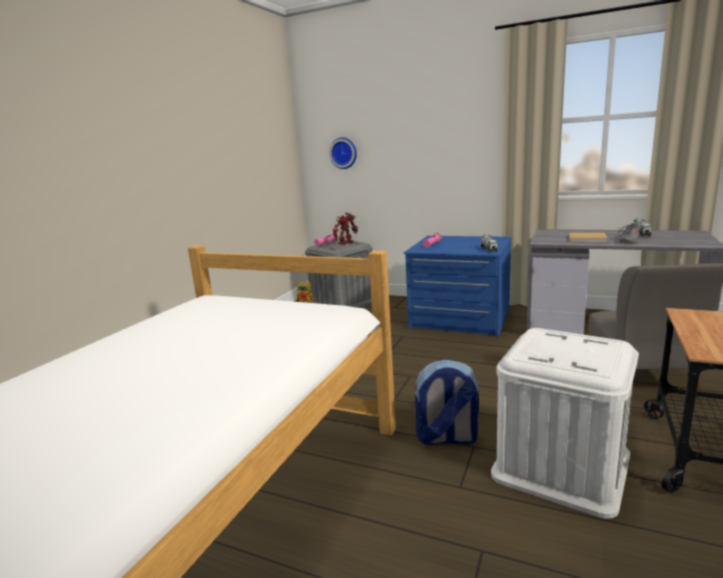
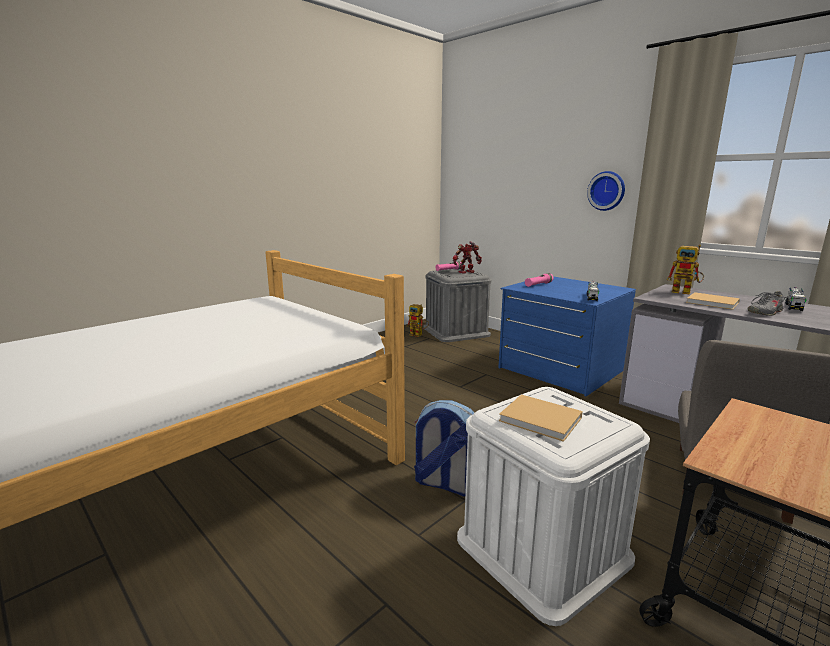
camera: 20 degrees right, 0 degrees up
wall clock [329,137,357,169] -> wall clock moved to [587,171,625,211]
none -> beige book [499,394,583,442]
none -> toy robot [667,245,704,294]

